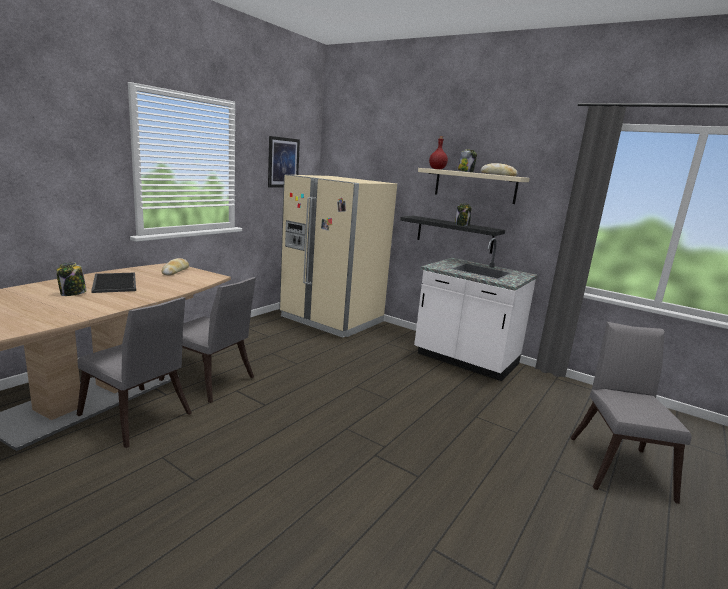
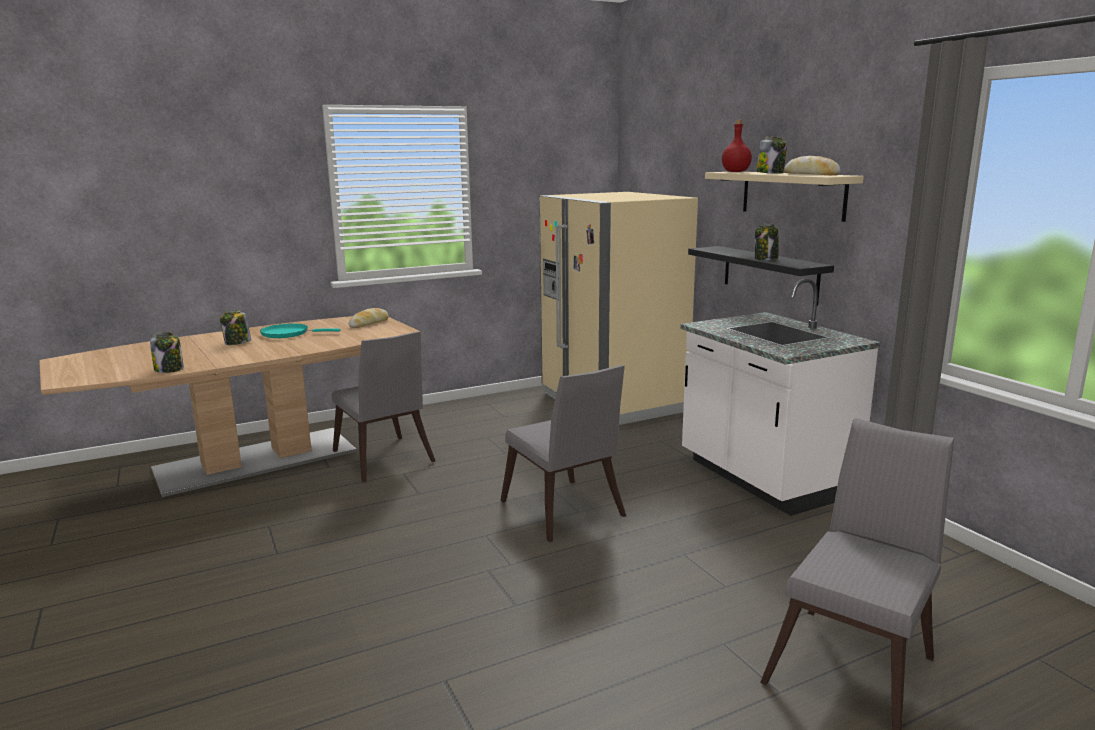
camera: 30 degrees right, 0 degrees up
grey chair [77,297,192,448] -> grey chair moved to [500,365,626,542]
tray [91,273,136,293] -> turquoise frying pan [260,324,341,338]
picture [268,136,300,187] -> none
none -> jar [150,332,184,373]

